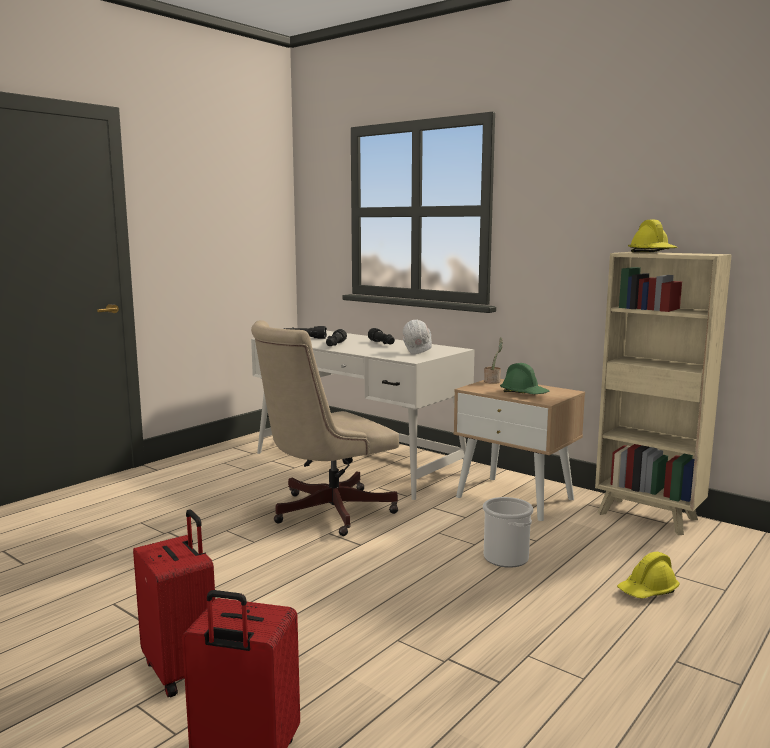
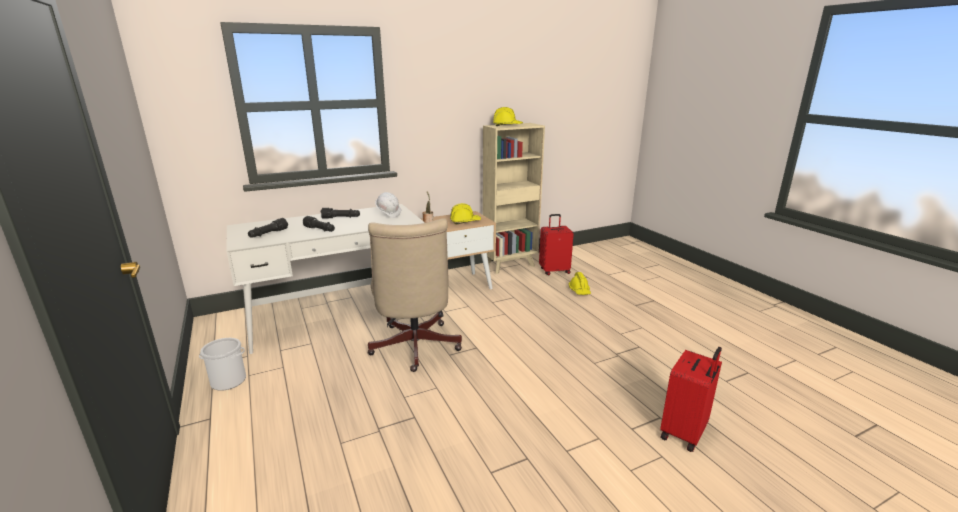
camera: 65 degrees left, 10 degrees up
red suitcase [133,509,215,697] -> red suitcase moved to [539,214,574,275]
bucket [483,497,533,568] -> bucket moved to [199,338,246,391]
green hard hat [500,363,549,394] -> yellow hard hat [450,203,481,225]

